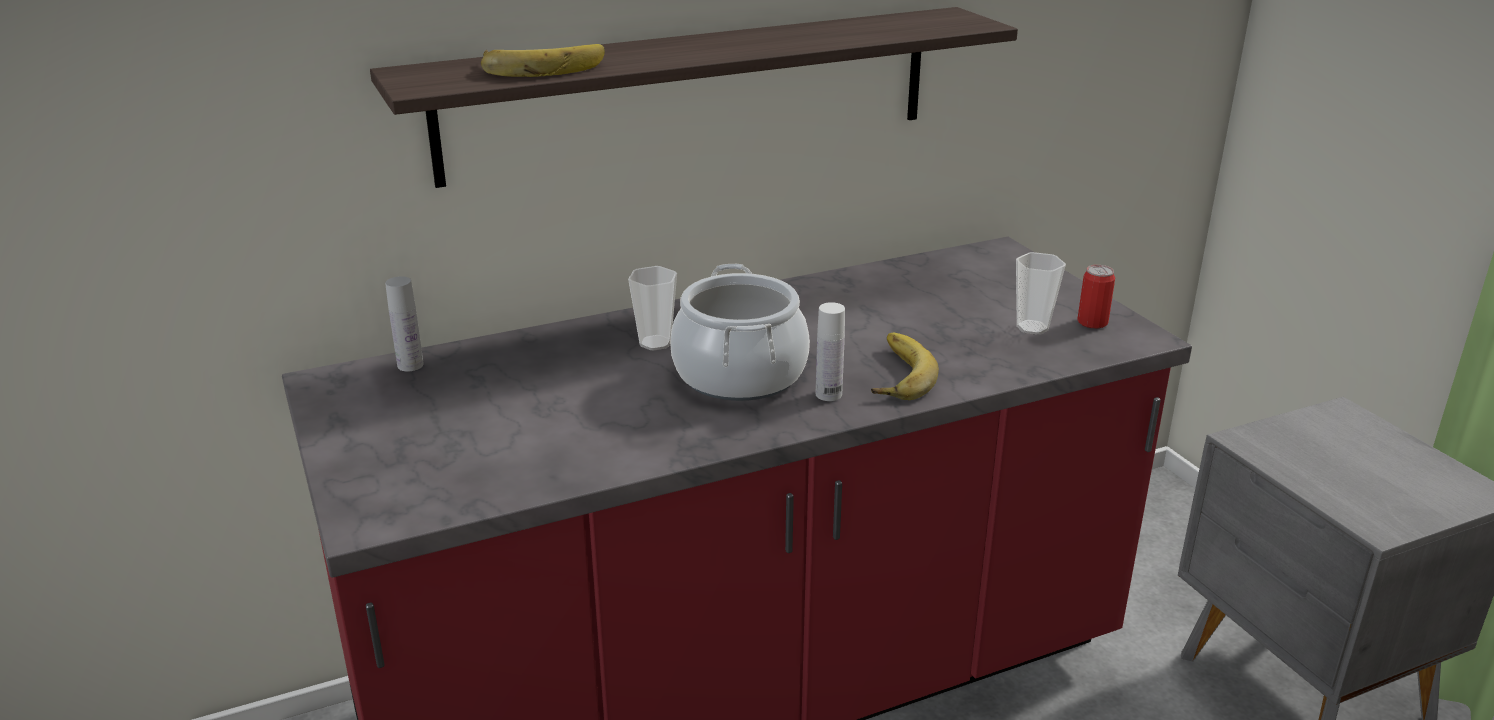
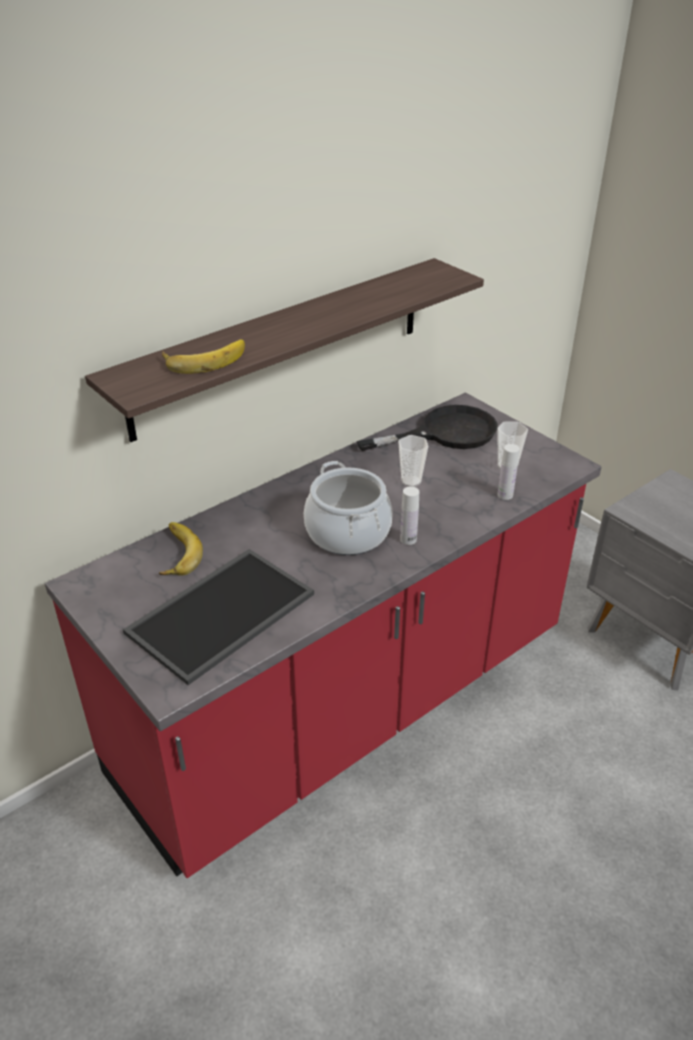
camera: 15 degrees left, 10 degrees up
white bottle [385,276,424,371] -> white bottle moved to [498,444,520,500]
cup [628,266,677,351] -> cup moved to [398,435,428,487]
banana [871,333,939,400] -> banana moved to [159,522,203,576]
can [1077,265,1115,328] -> none
none -> tray [123,549,314,685]
none -> black frying pan [357,405,497,451]

